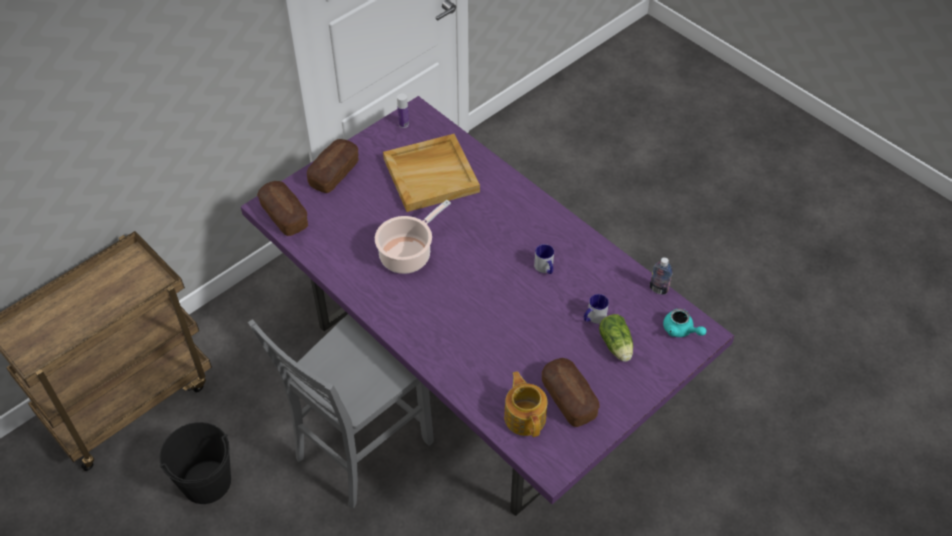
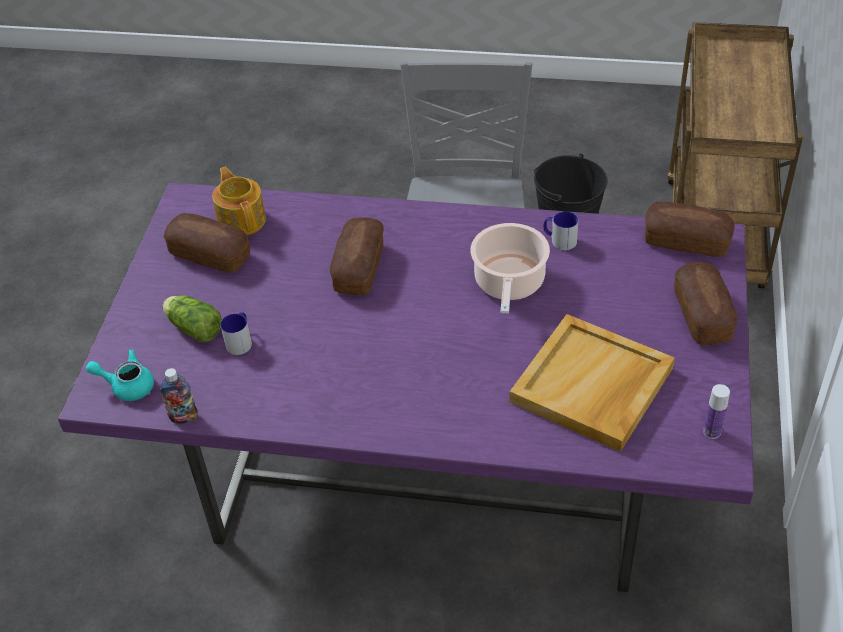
camera: 145 degrees right, 5 degrees down
teapot [504,371,547,437] -> teapot turned 150 degrees counterclockwise [212,167,266,236]
mug [534,244,554,274] -> mug moved to [543,211,578,250]
none -> bread [330,218,384,295]

